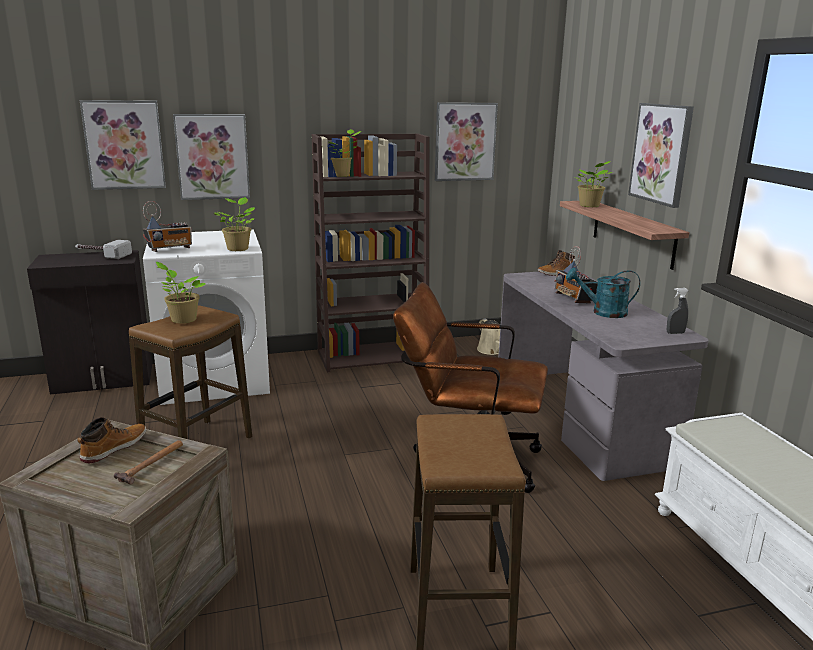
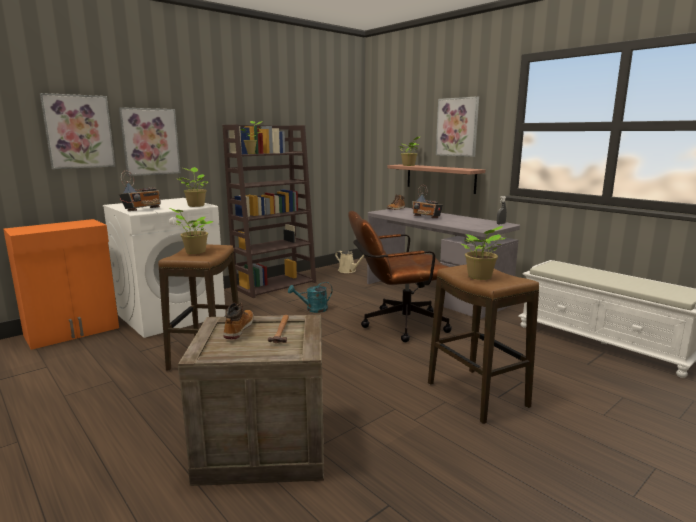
camera: 25 degrees left, 5 degrees down
black cabinet [27,250,152,394] -> orange cabinet [3,219,119,350]
hammer [75,240,132,259] -> none
picture [435,102,498,181] -> none
turquoise watering can [566,268,640,318] -> turquoise watering can moved to [288,282,332,313]
none -> potted plant [461,226,506,280]

